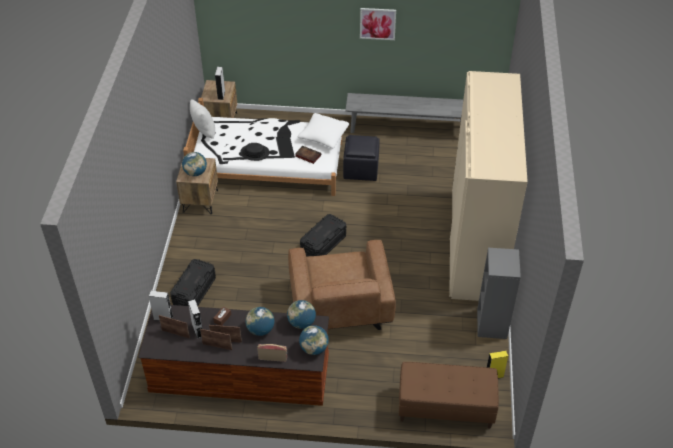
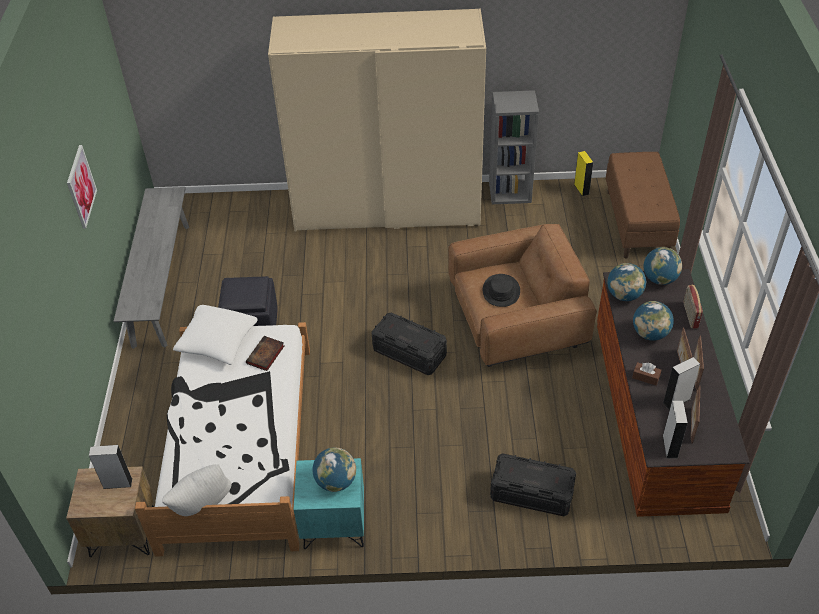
camera: 95 degrees left, 0 degrees up
brown nightstand [176,157,218,214] -> turquoise nightstand [293,458,364,549]
black hat [240,143,270,161] -> black hat moved to [483,274,520,307]

